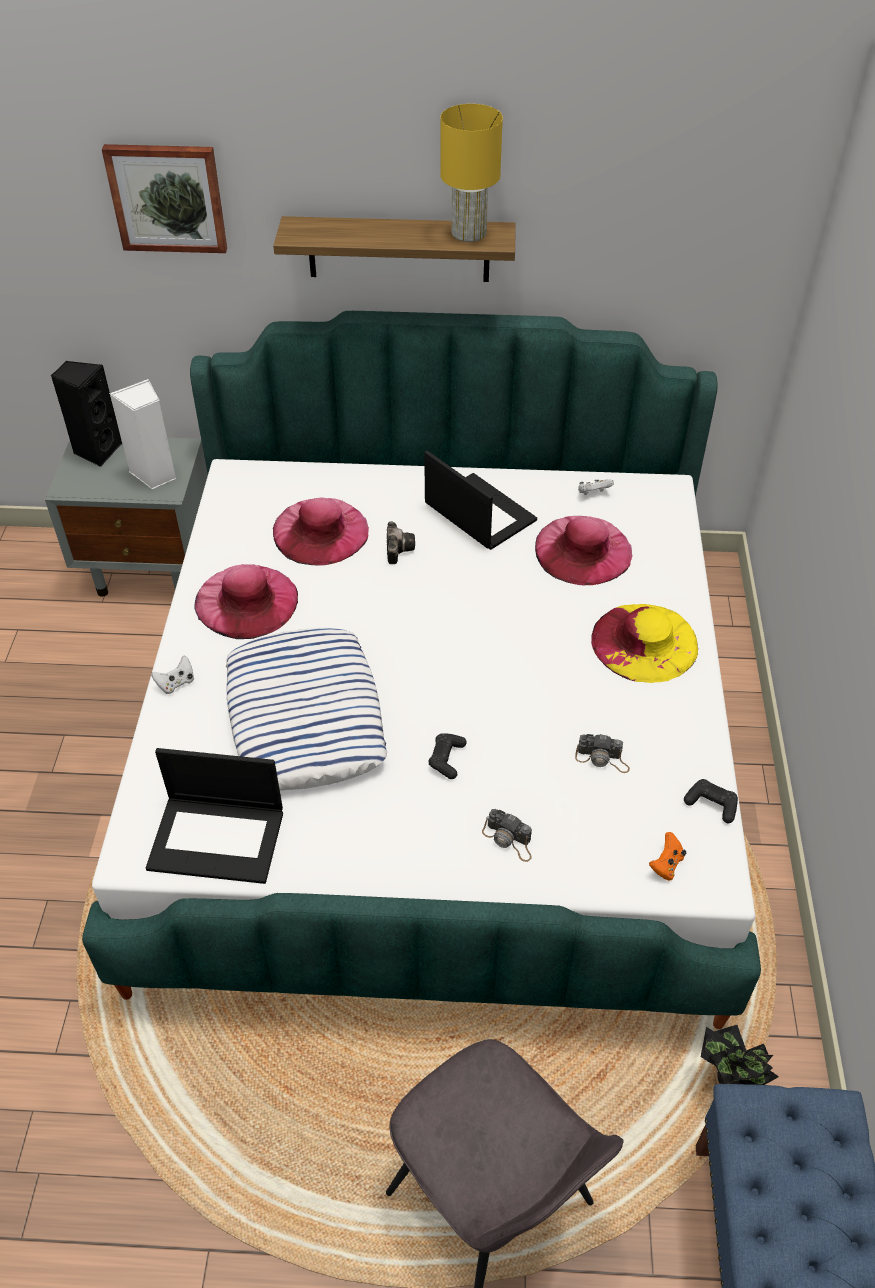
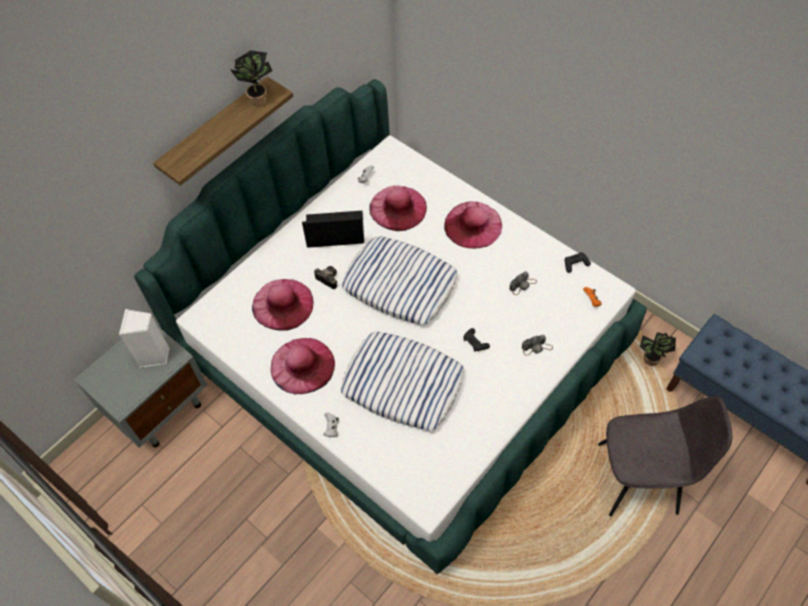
camera: 50 degrees left, 10 degrees up
black speaker [51,361,122,467] -> none
picture [102,144,227,253] -> none
laptop [146,748,283,884] -> none
yellow table lamp [440,104,503,242] -> potted plant [230,50,272,107]
yellow hat [591,604,698,683] -> pink hat [444,201,502,249]
none -> pillow [342,236,458,325]

